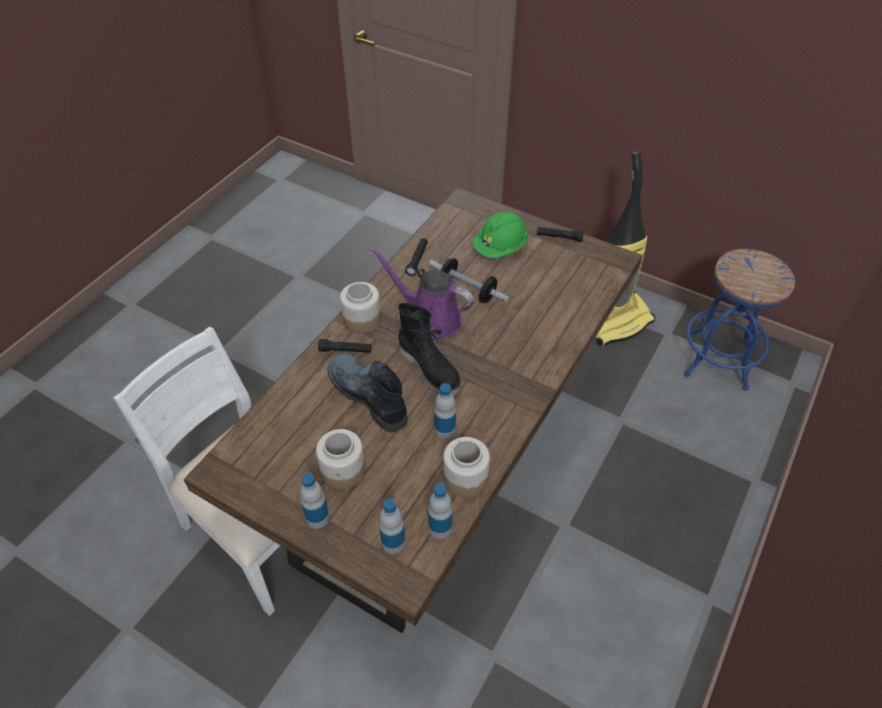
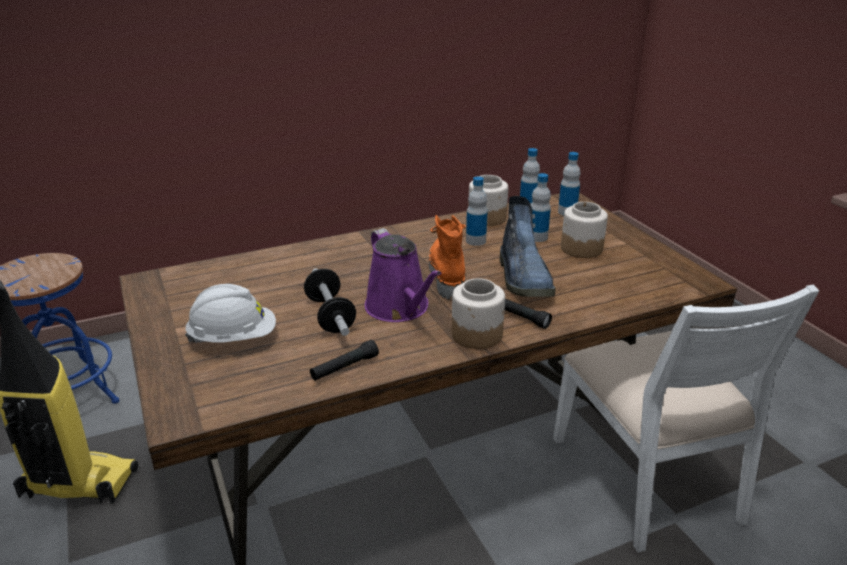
camera: 145 degrees left, 20 degrees down
bottle [300,473,329,529] -> bottle moved to [531,173,551,242]
black boot [398,303,461,396] -> orange boot [429,215,467,299]
green hard hat [473,211,528,258] -> white hard hat [185,284,276,344]
black flashlight [537,227,584,242] -> none

